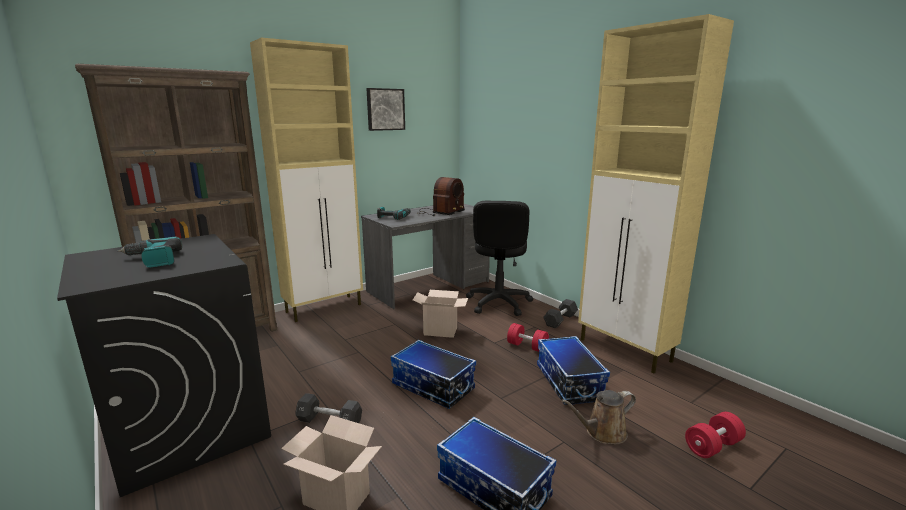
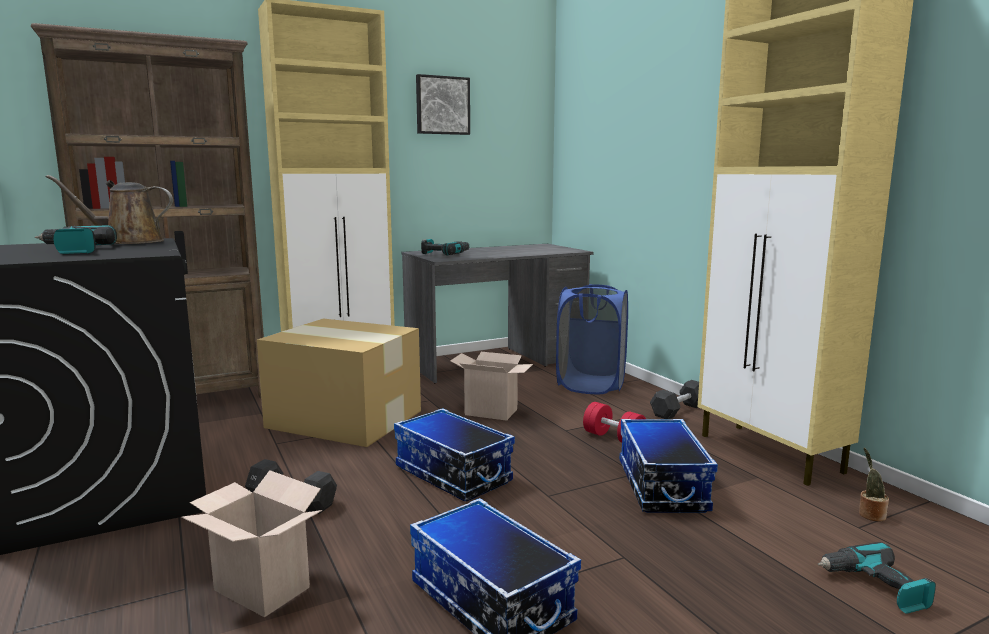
camera: 10 degrees right, 5 degrees down
radio [417,177,464,216] -> none
black office chair [466,201,533,316] -> blue laundry basket [556,284,628,394]
brown watering can [561,390,636,444] -> brown watering can moved to [46,175,173,244]
red dumbbell [685,412,746,458] -> power drill [818,542,936,613]
none -> cardboard box [257,319,421,447]
none -> potted plant [859,448,889,522]

